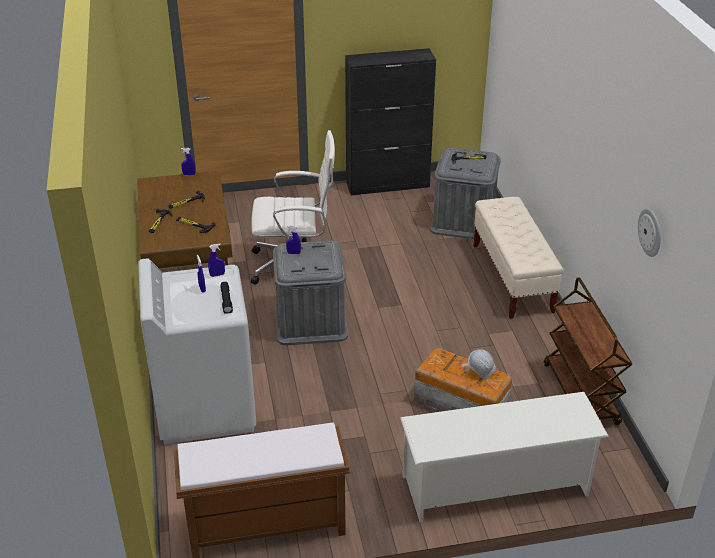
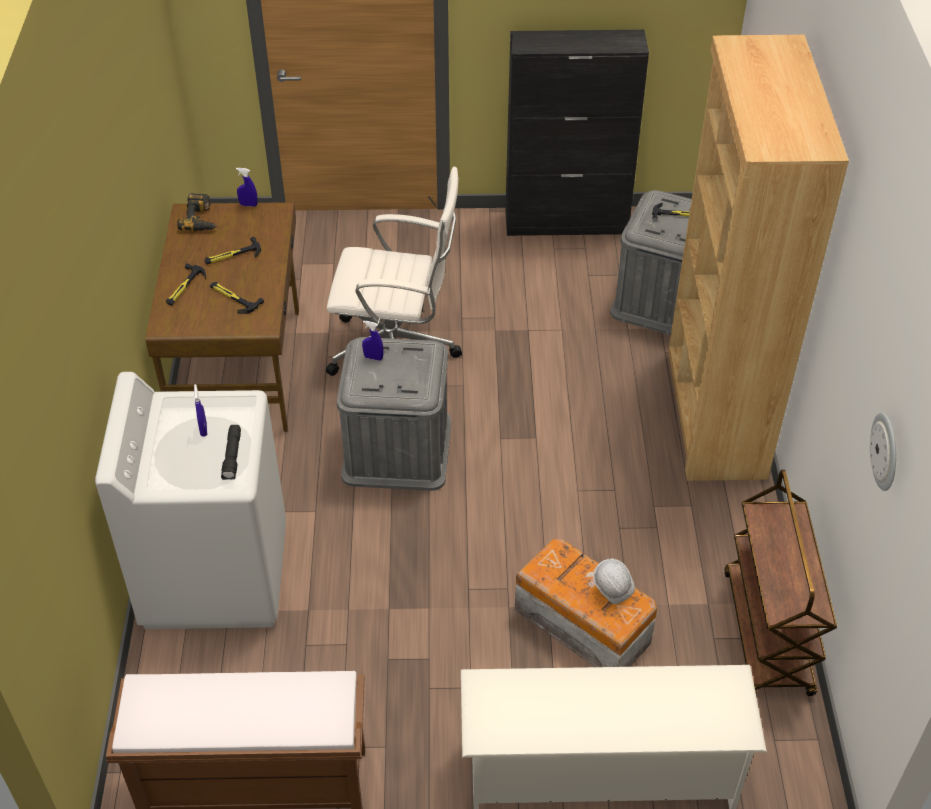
camera: 10 degrees right, 10 degrees up
blue spray bottle [208,244,225,277] -> none
beige bench [473,197,564,319] -> brown bookcase [668,35,849,481]
none -> power drill [177,193,218,231]

